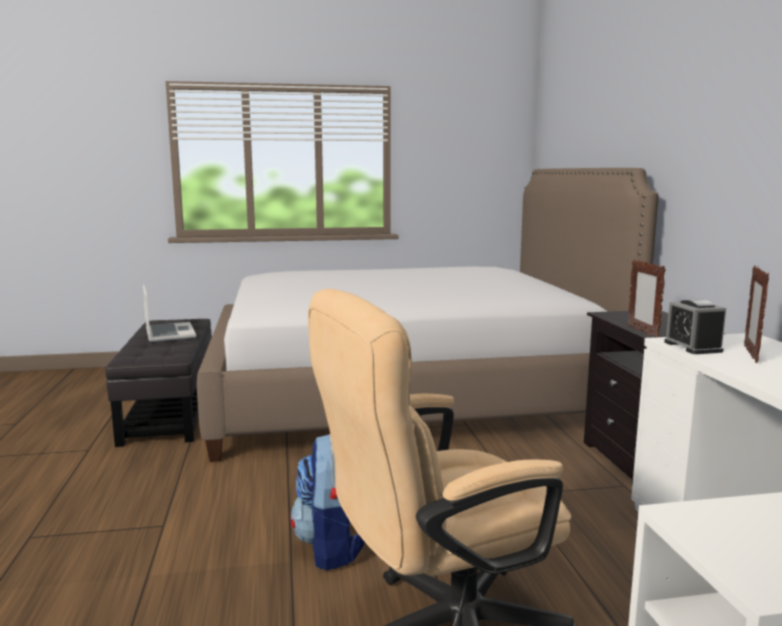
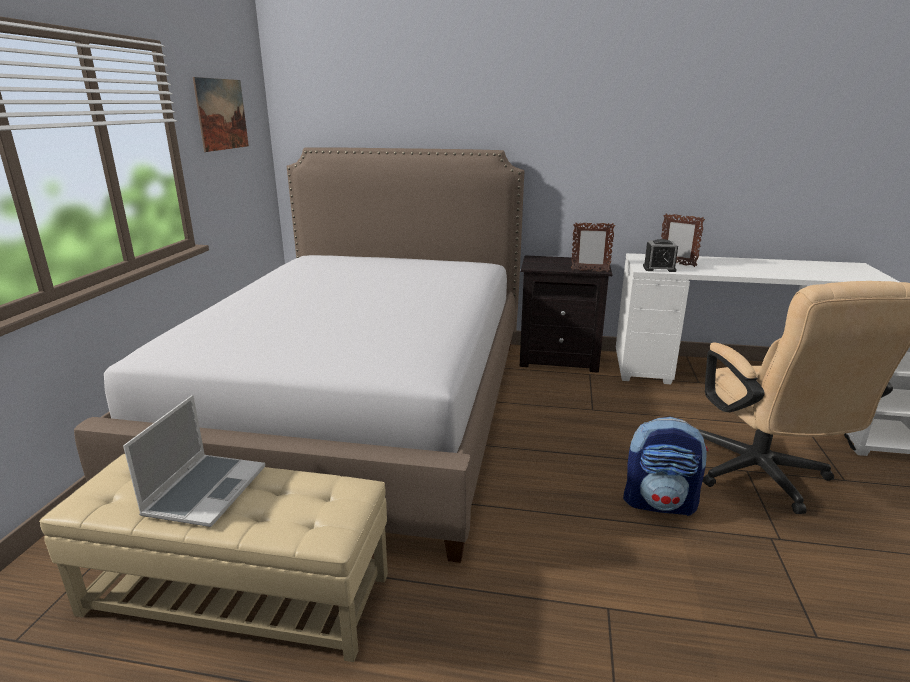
camera: 70 degrees left, 10 degrees up
black ottoman [105,319,212,447] -> beige ottoman [39,453,388,662]
laptop [143,285,196,342] -> laptop turned 105 degrees clockwise [123,395,265,527]
none -> picture [192,77,249,152]

